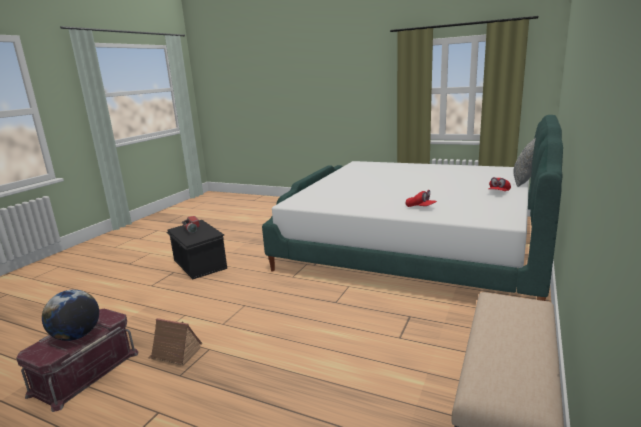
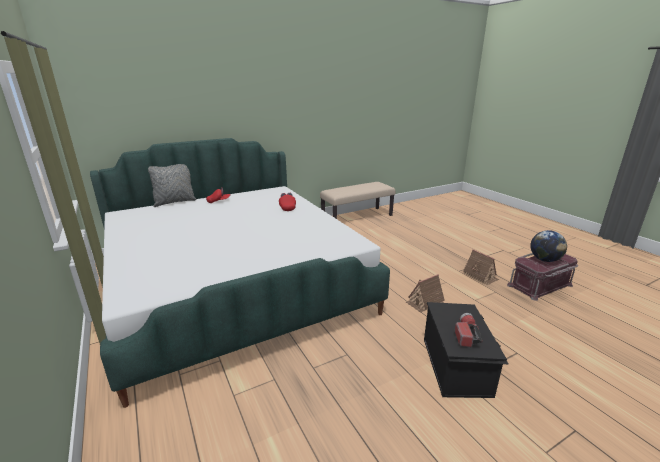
camera: 145 degrees left, 5 degrees up
none -> toy house [406,274,445,313]

